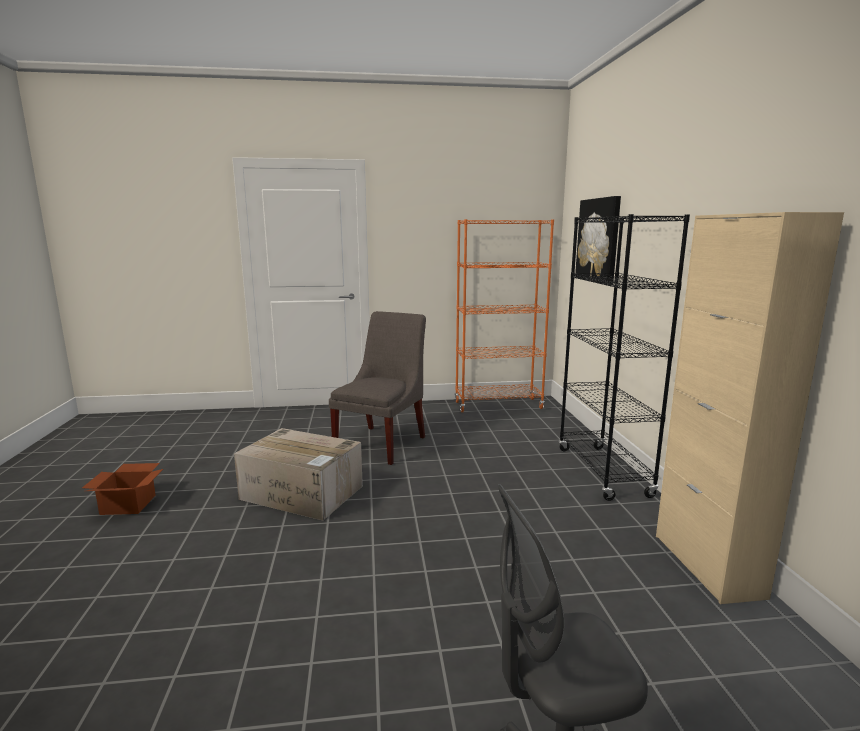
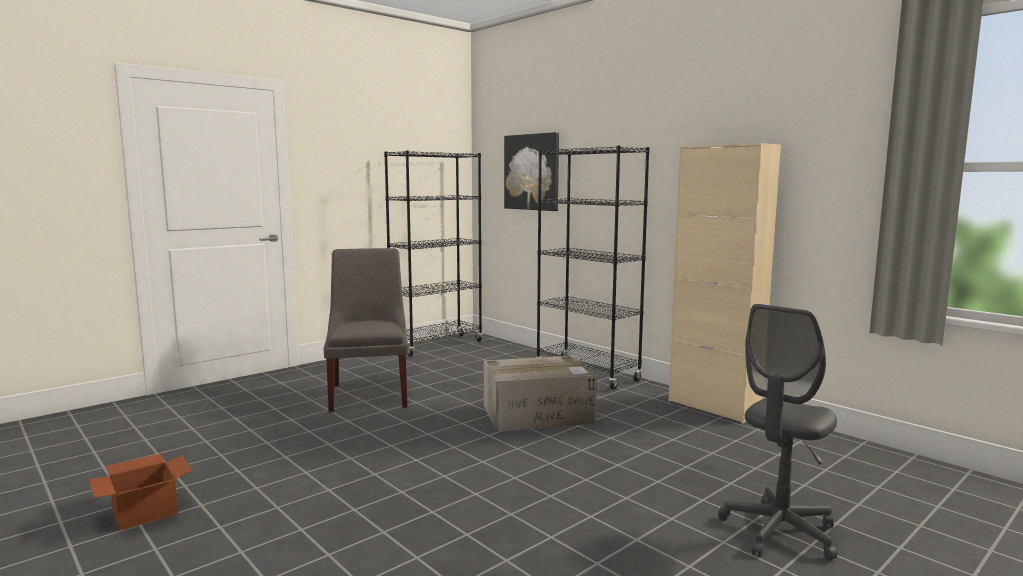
camera: 35 degrees left, 5 degrees down
cardboard box [234,428,363,521] -> cardboard box moved to [483,355,597,432]
orange bookcase [455,219,554,412] -> black bookcase [384,150,483,356]

